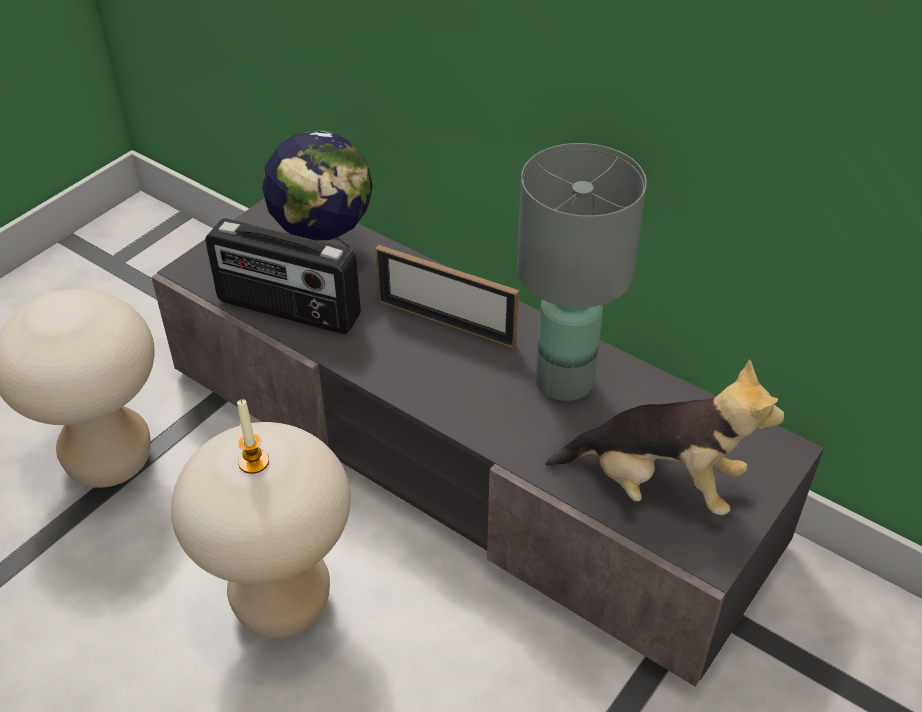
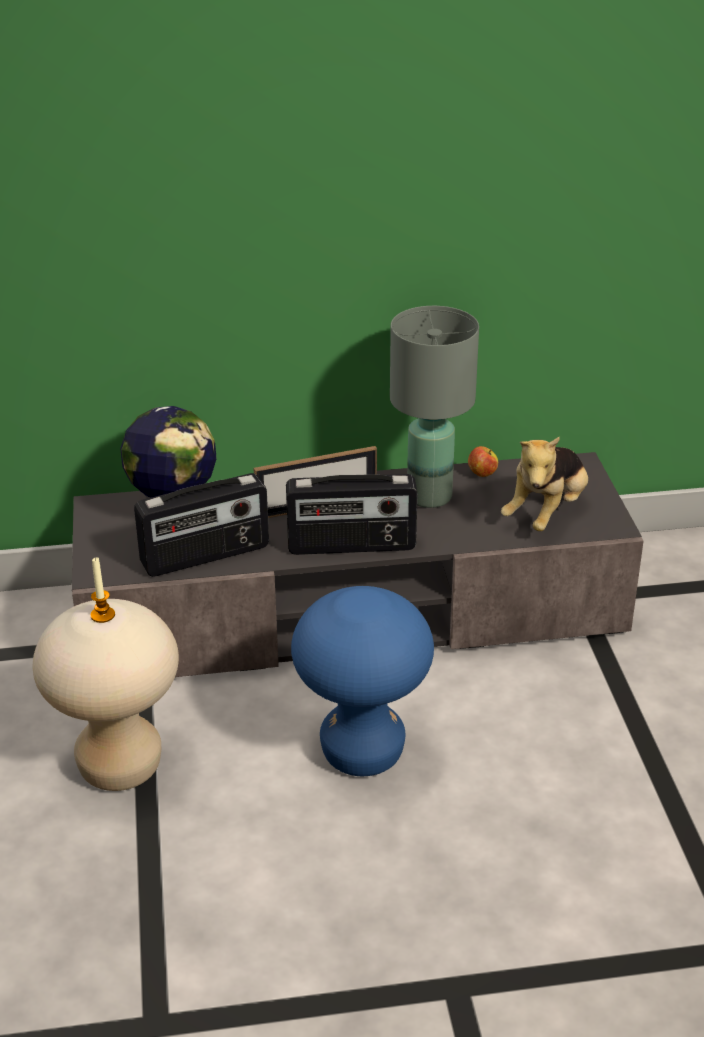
camera: 45 degrees left, 10 degrees down
beige stool [171,422,351,638] -> blue stool [291,586,434,776]
candle [237,399,269,474] -> candle moved to [91,557,115,623]
plush toy [545,359,784,515] -> plush toy turned 150 degrees clockwise [501,436,588,531]
none -> radio [286,474,418,555]
none -> apple [468,446,498,477]

